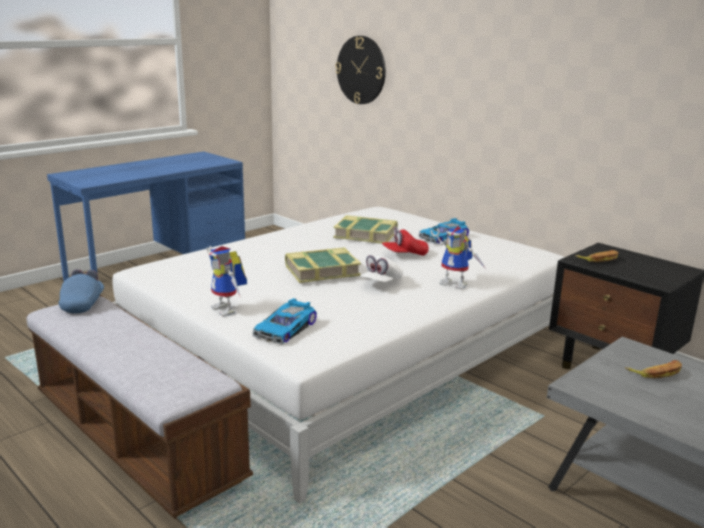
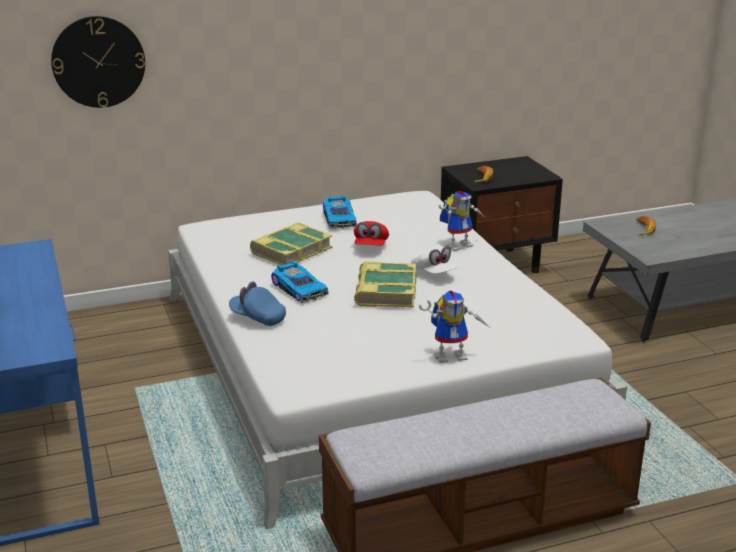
camera: 65 degrees left, 5 degrees up
blue cap [59,269,104,314] -> blue cap moved to [229,281,286,326]
toy car [253,298,317,345] -> toy car moved to [271,261,329,303]

